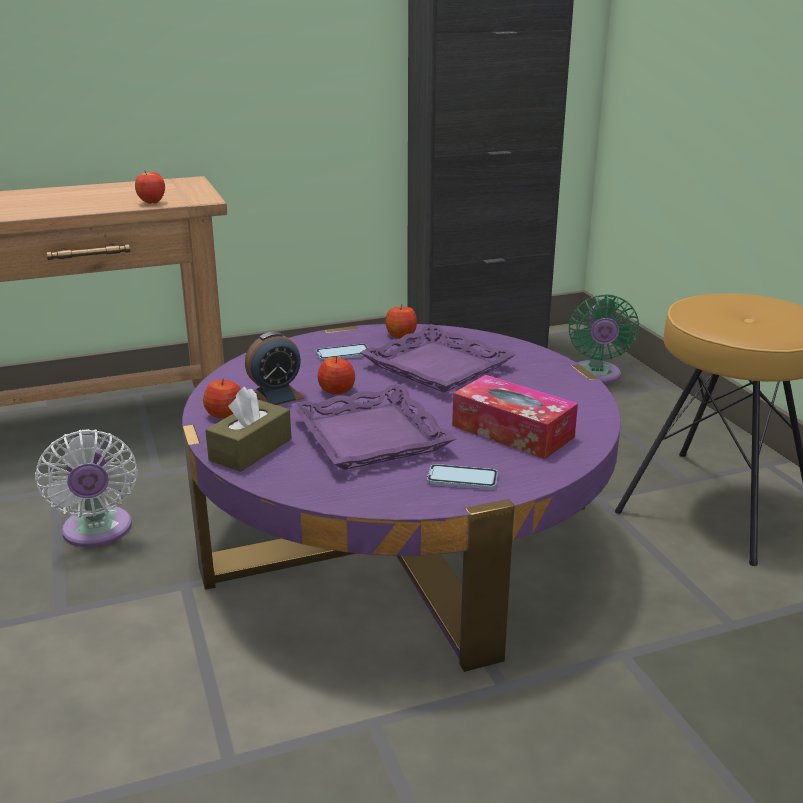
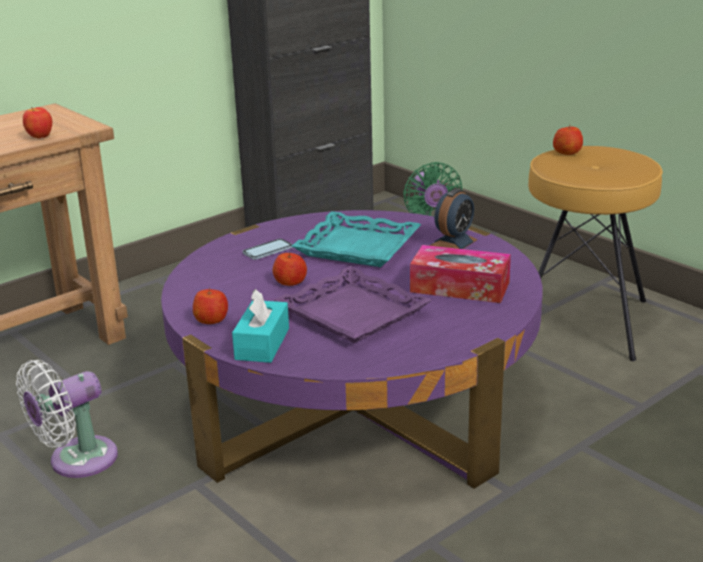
camera: 20 degrees left, 0 degrees up
white fan [35,429,138,547] -> white fan turned 90 degrees clockwise [16,360,118,478]
brown tissue box [205,387,292,472] -> turquoise tissue box [232,289,289,363]
alarm clock [245,332,305,405] -> alarm clock moved to [430,189,477,249]
purple tray [360,324,516,393] -> turquoise tray [292,211,422,267]
apple [386,306,417,338] -> apple moved to [553,126,583,155]
phone [427,464,498,489] -> none

